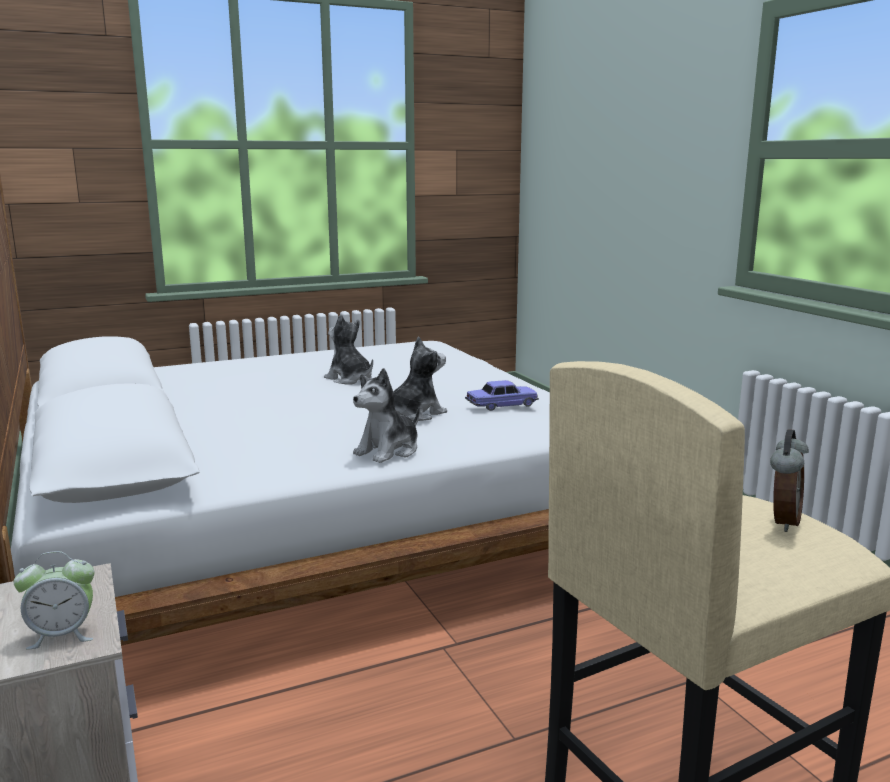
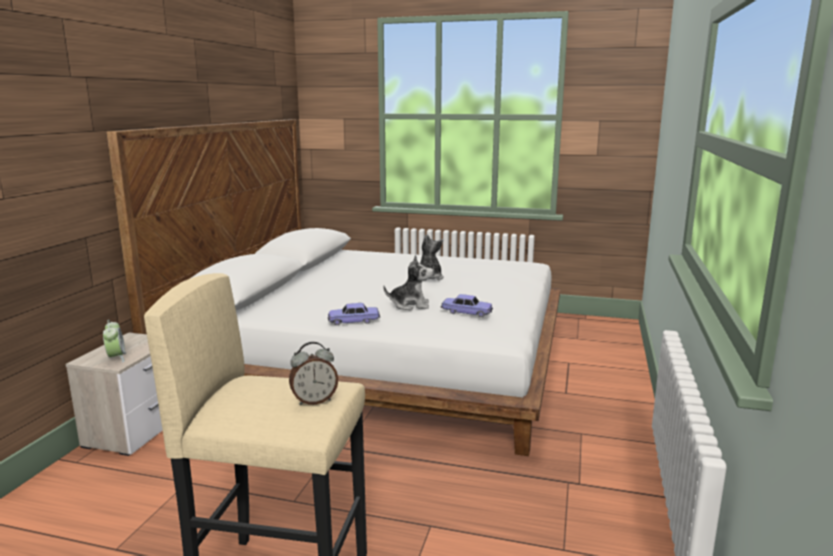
camera: 40 degrees right, 0 degrees up
alarm clock [13,551,94,649] -> alarm clock turned 135 degrees counterclockwise [103,320,126,362]
plush toy [353,368,420,463] -> toy car [328,303,380,325]

